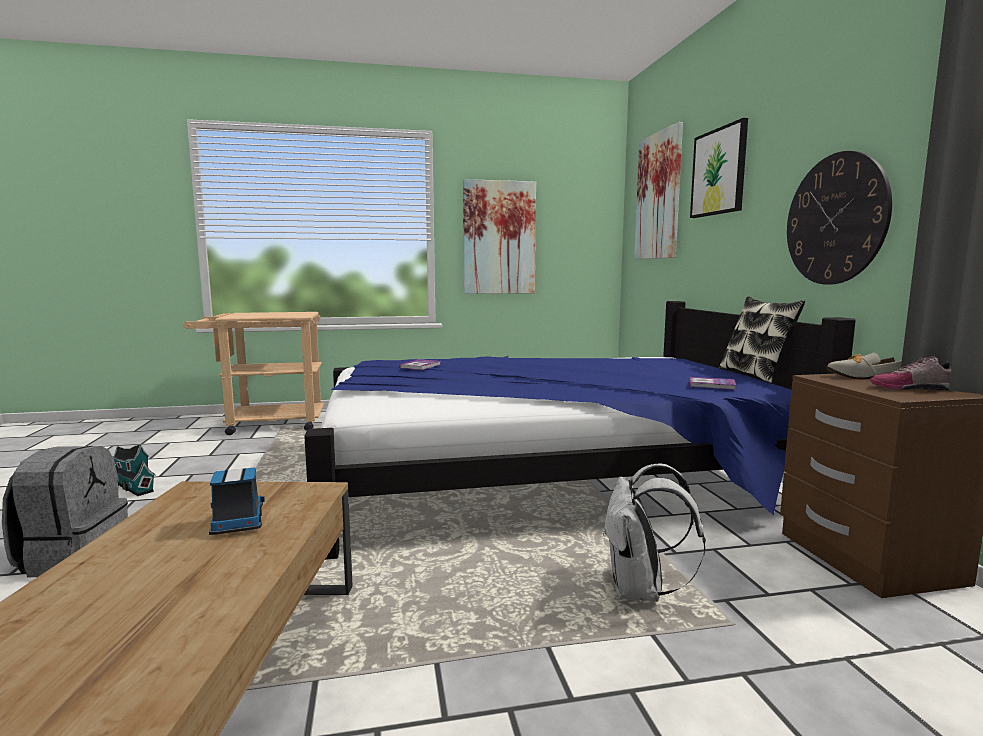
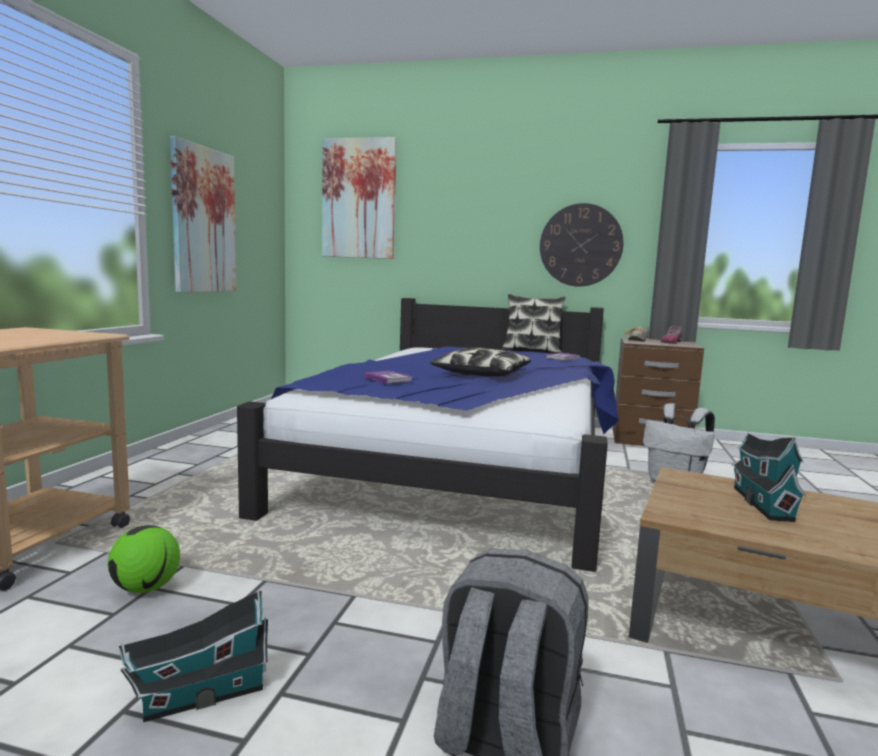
camera: 65 degrees left, 0 degrees up
toy truck [209,468,265,535] -> toy house [732,432,806,522]
picture [690,118,748,218] -> none
none -> football [108,525,180,593]
none -> pillow [430,348,531,377]

